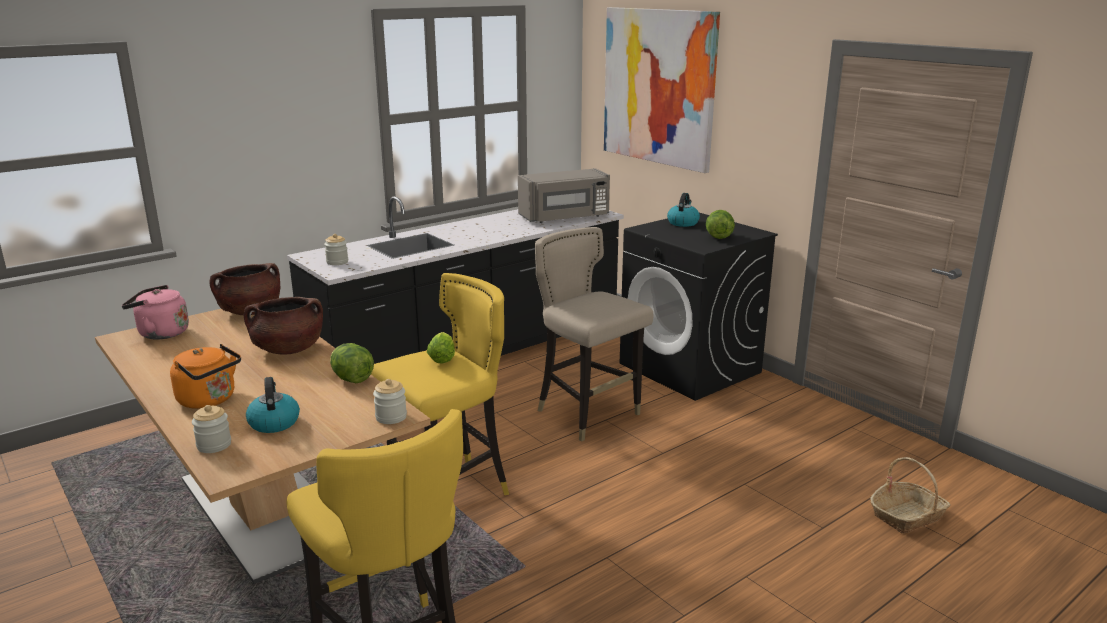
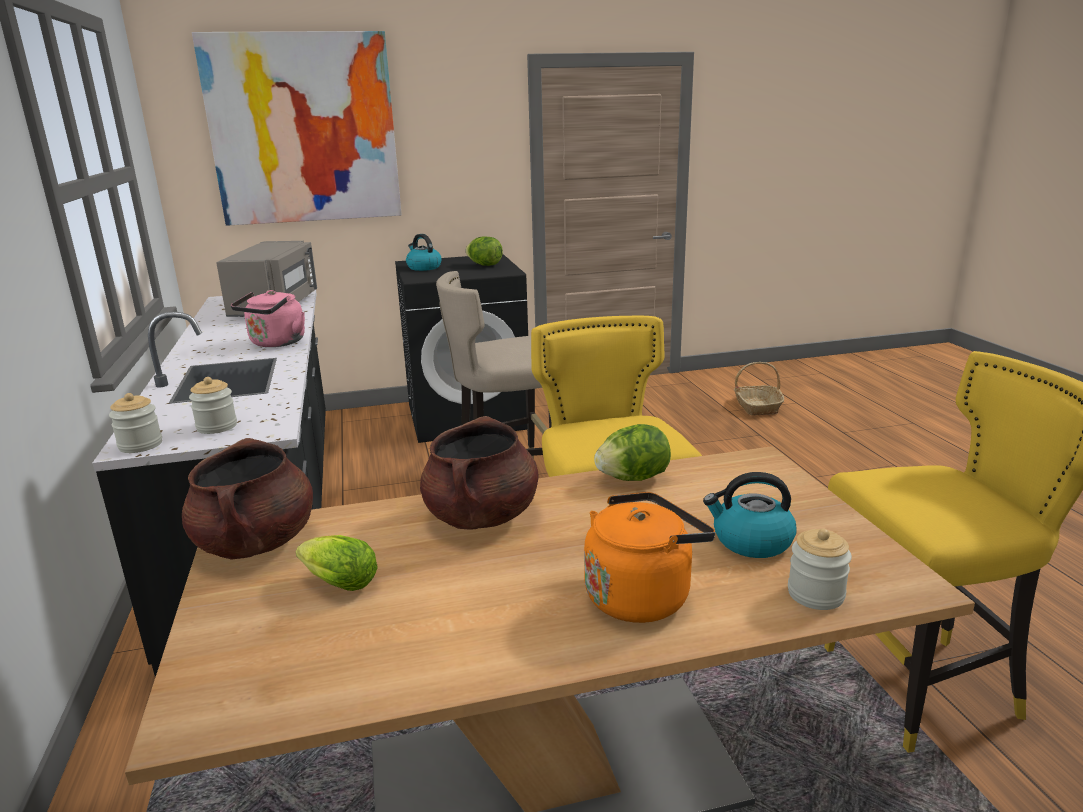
camera: 65 degrees left, 0 degrees up
pink kettle [122,285,189,340] -> pink kettle moved to [231,290,305,347]
jar [373,379,407,424] -> jar moved to [109,393,162,453]
lettuce [427,332,455,364] -> lettuce moved to [296,535,378,591]

